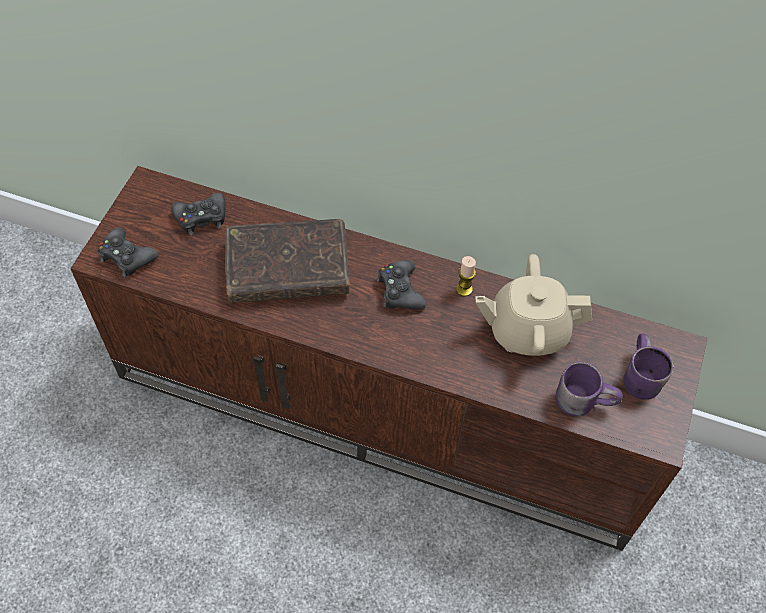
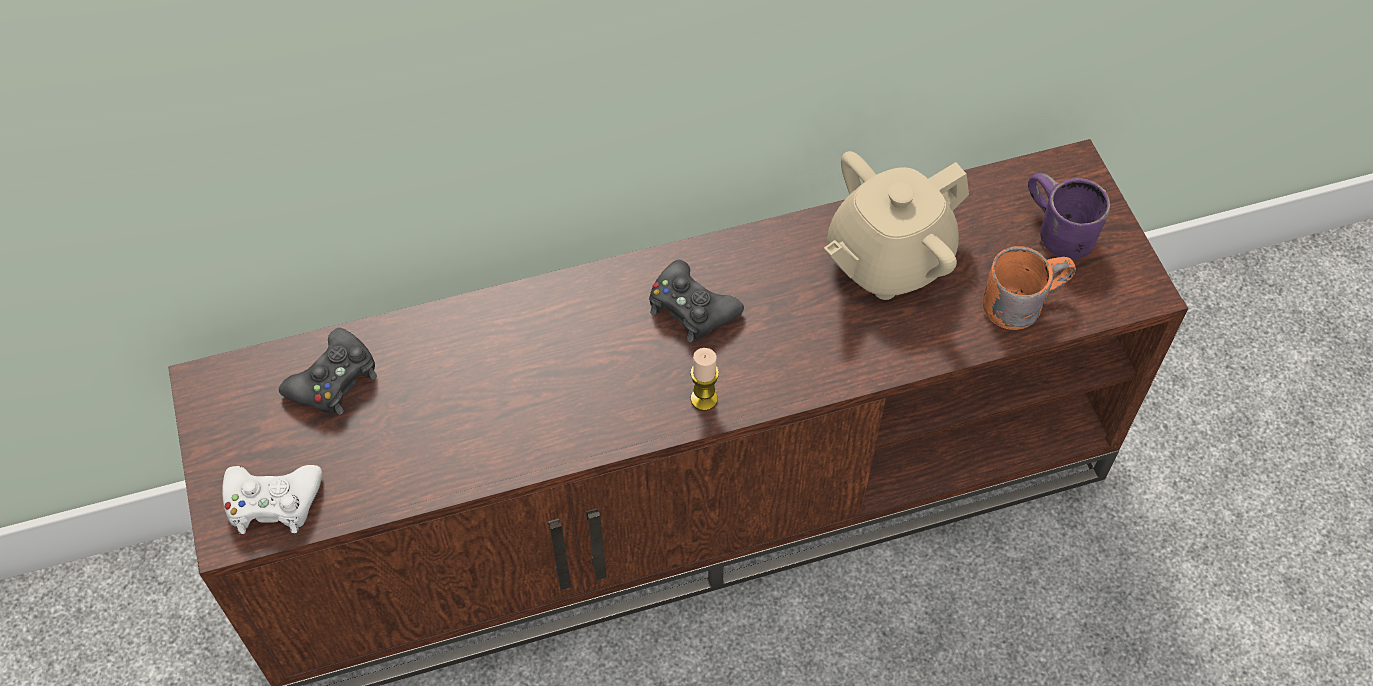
camera: 35 degrees left, 0 degrees up
black game controller [98,227,159,278] -> white game controller [222,465,322,534]
brown book [225,219,350,303] -> none
candle [456,256,476,296] -> candle moved to [690,348,719,411]
purple mug [556,362,623,416] -> orange mug [983,246,1076,330]

